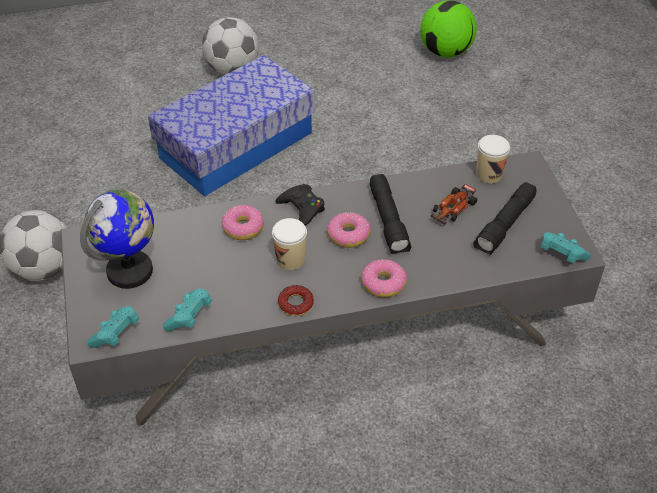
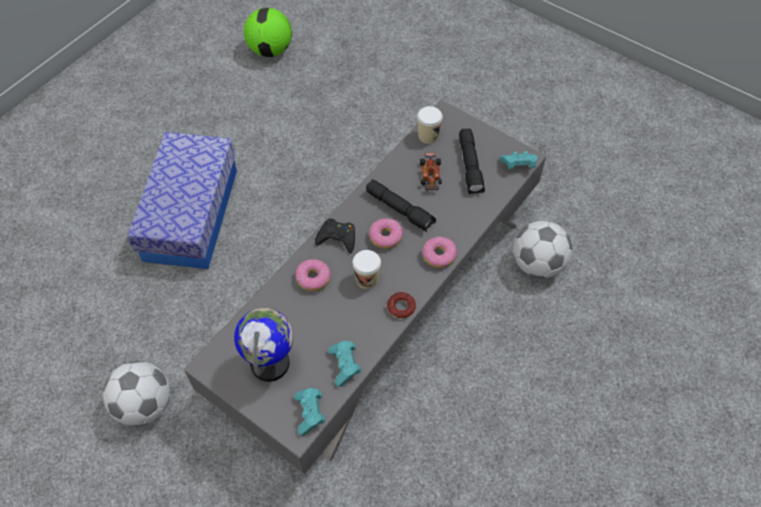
camera: 40 degrees left, 10 degrees up
football [202,17,259,75] -> football moved to [513,221,572,278]

